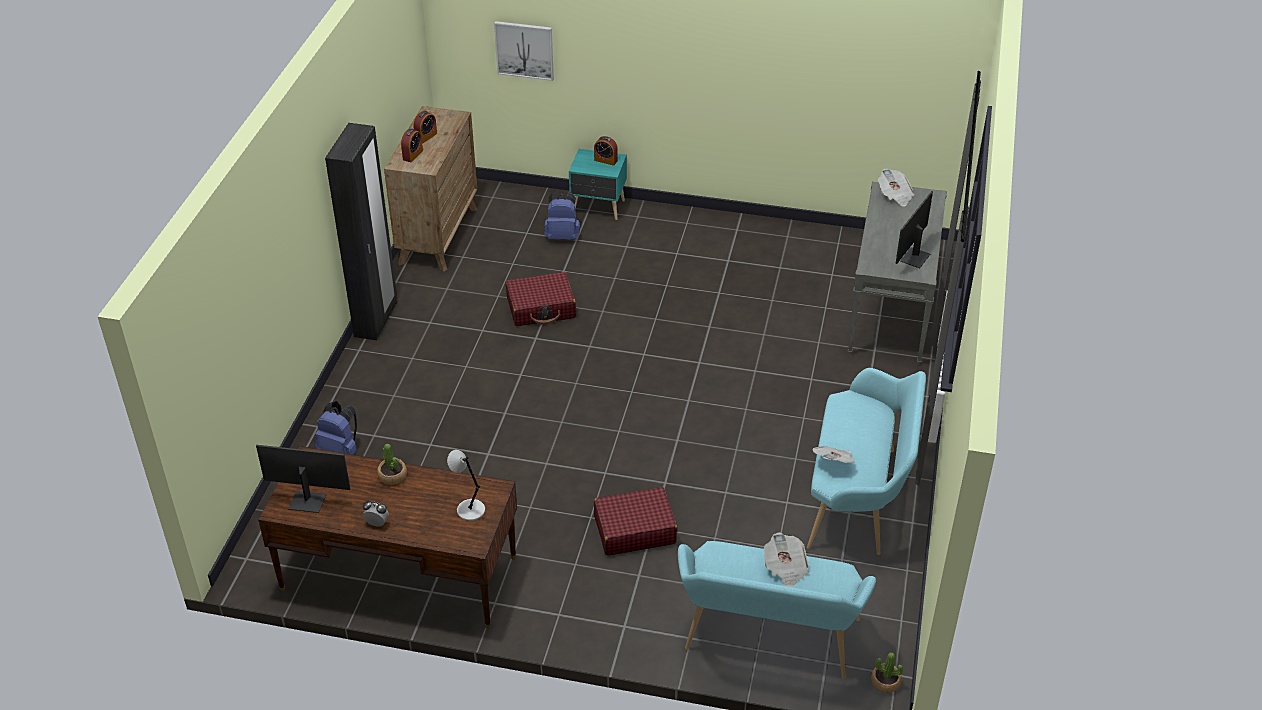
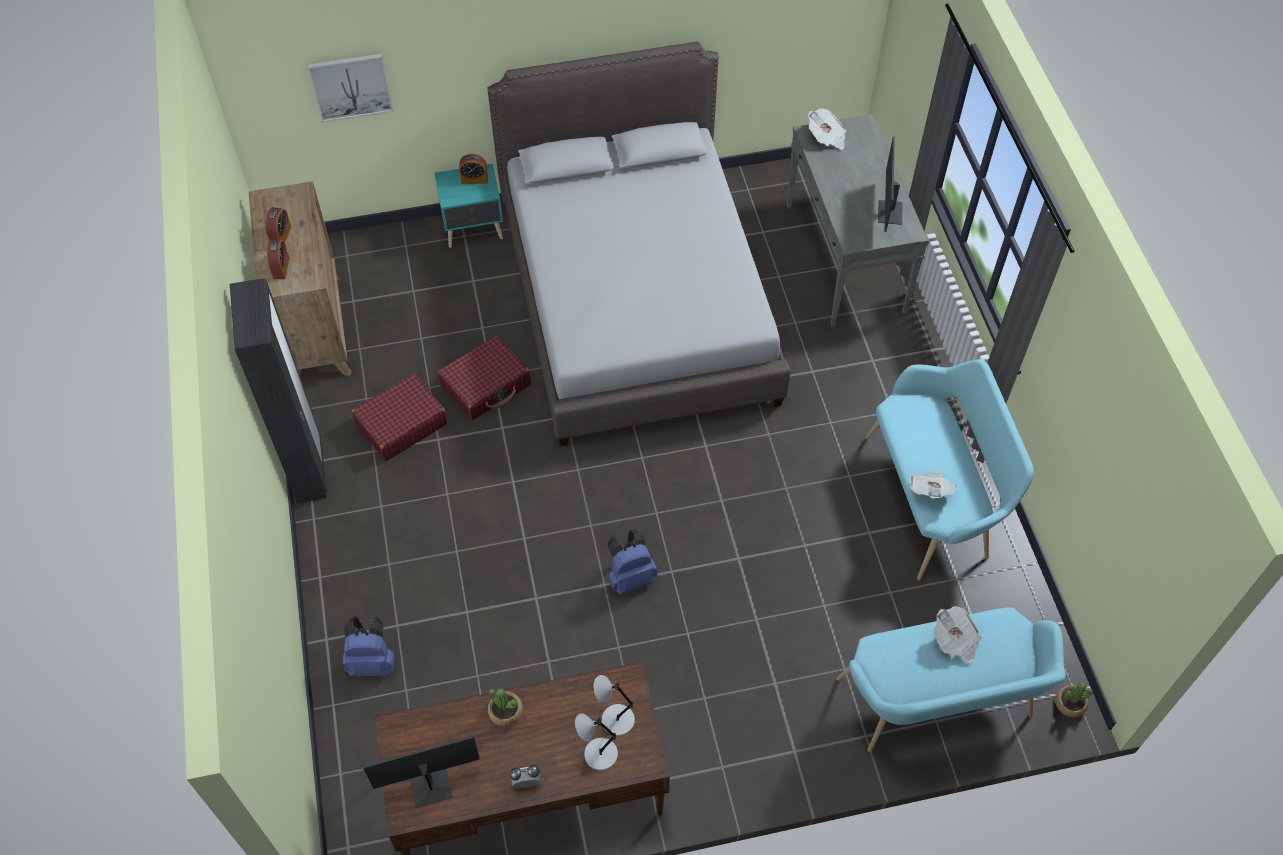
camera: 25 degrees left, 15 degrees up
blue backpack [544,191,580,240] -> blue backpack moved to [608,529,657,595]
red suitcase [594,487,678,556] -> red suitcase moved to [352,374,447,461]
none -> grey bed [487,42,790,446]
none -> grey table lamp [575,713,618,770]

